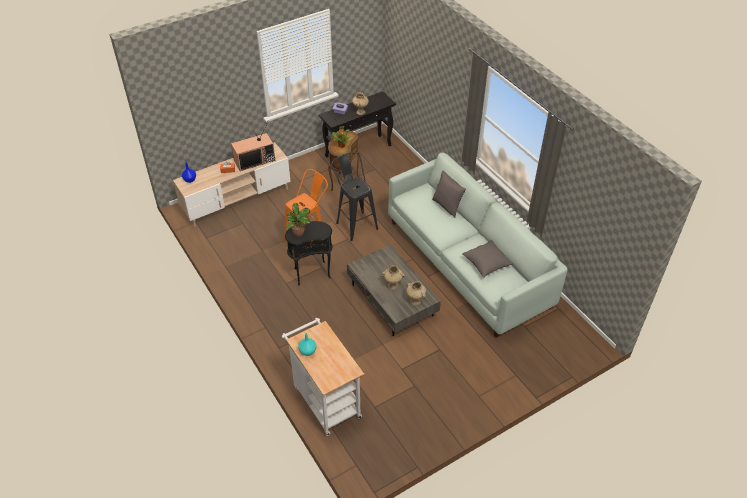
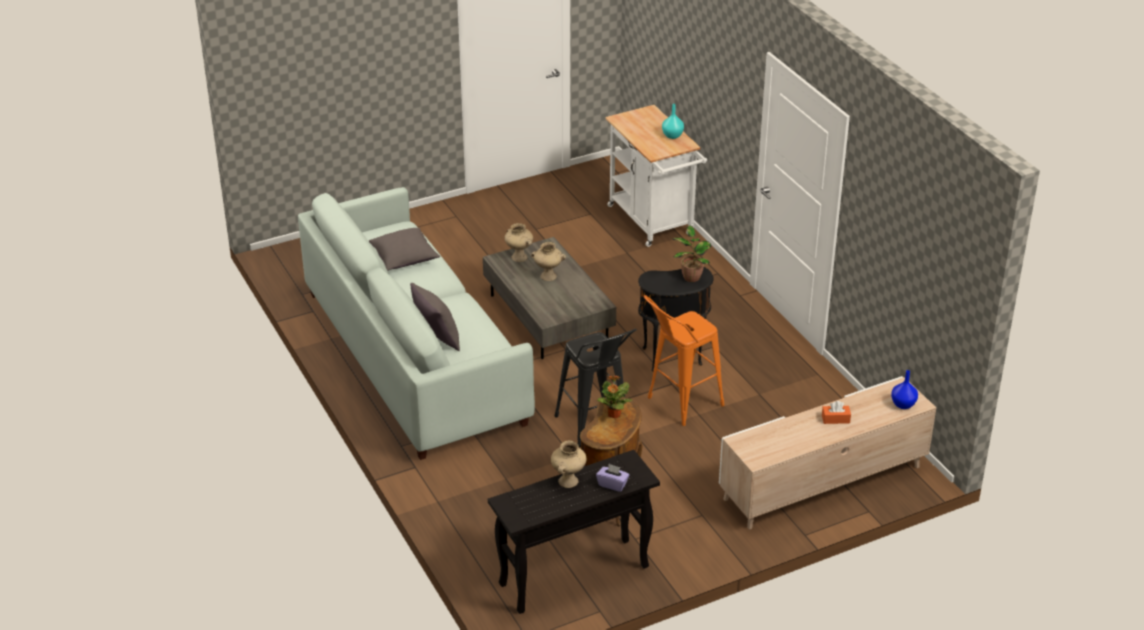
camera: 175 degrees left, 10 degrees down
television [231,122,275,171] -> none

